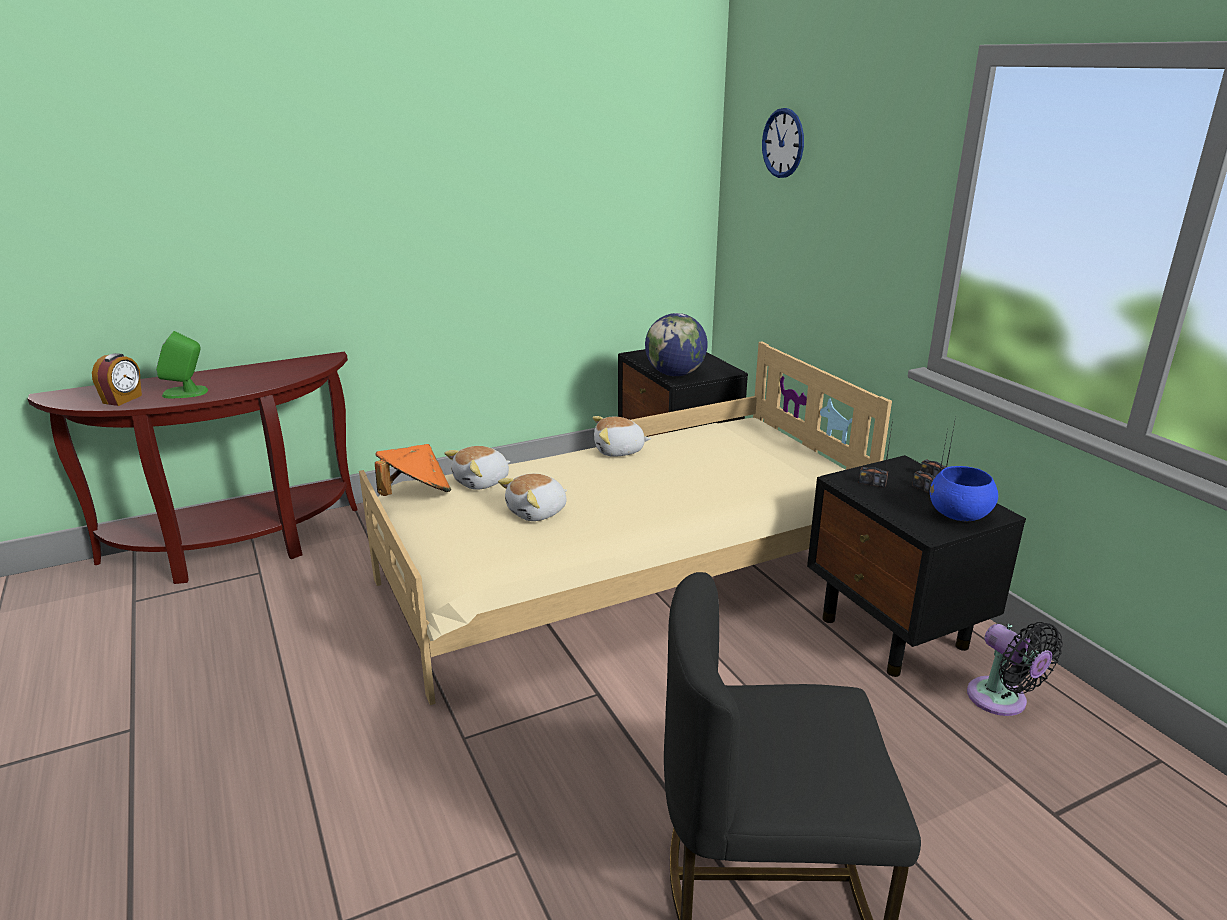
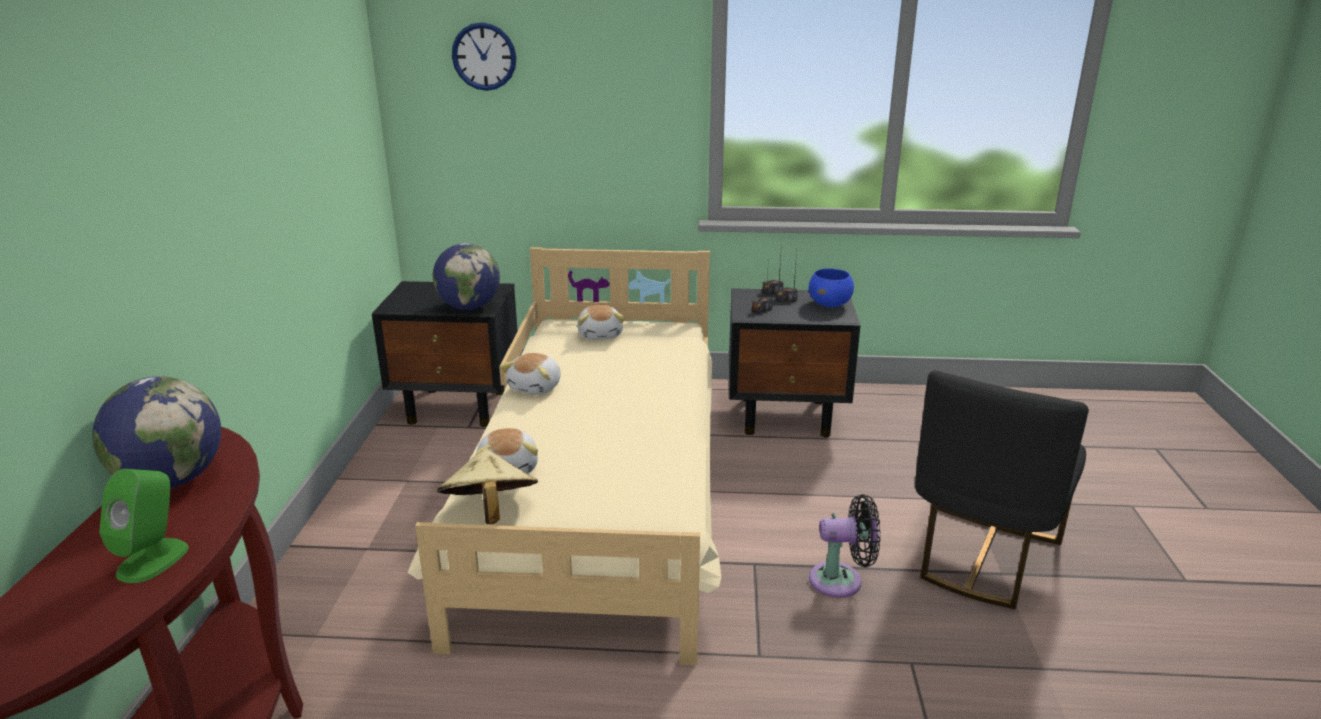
camera: 60 degrees left, 0 degrees up
alarm clock [92,353,142,406] -> none
orange hat [375,444,451,496] -> beige hat [437,448,538,524]
plush toy [498,474,567,521] -> plush toy moved to [577,305,624,340]
black fan [967,622,1063,716] -> black fan moved to [809,494,880,598]
none -> globe [92,376,221,488]

